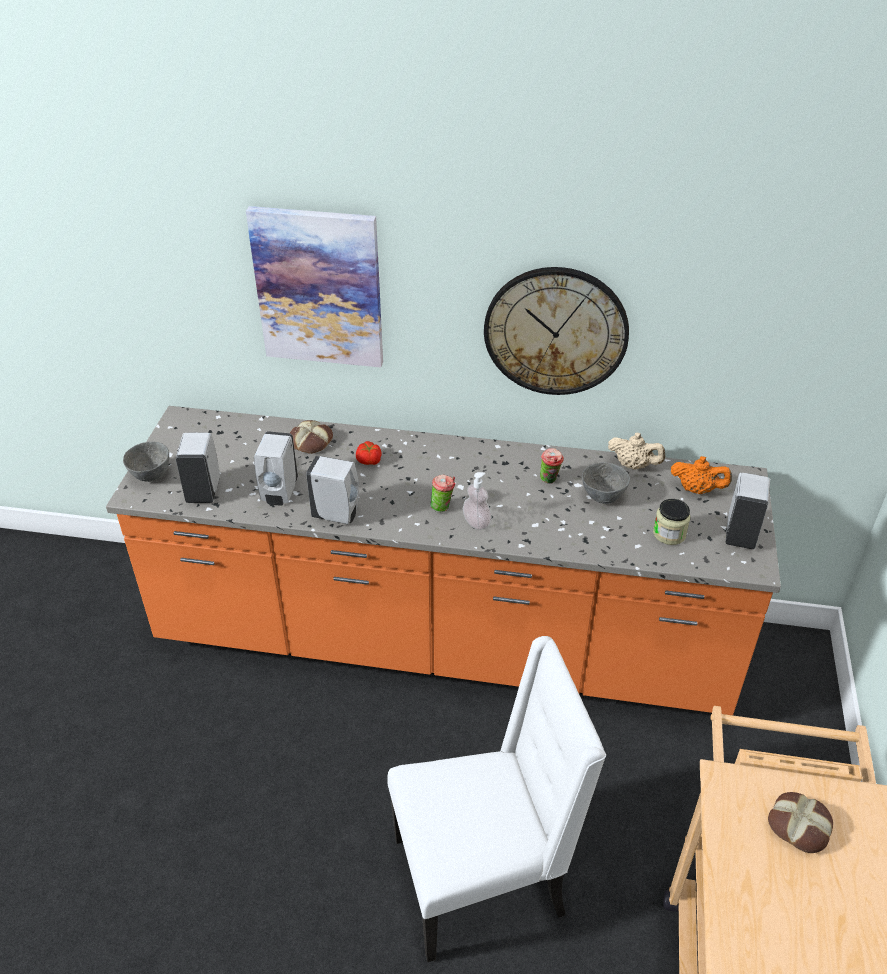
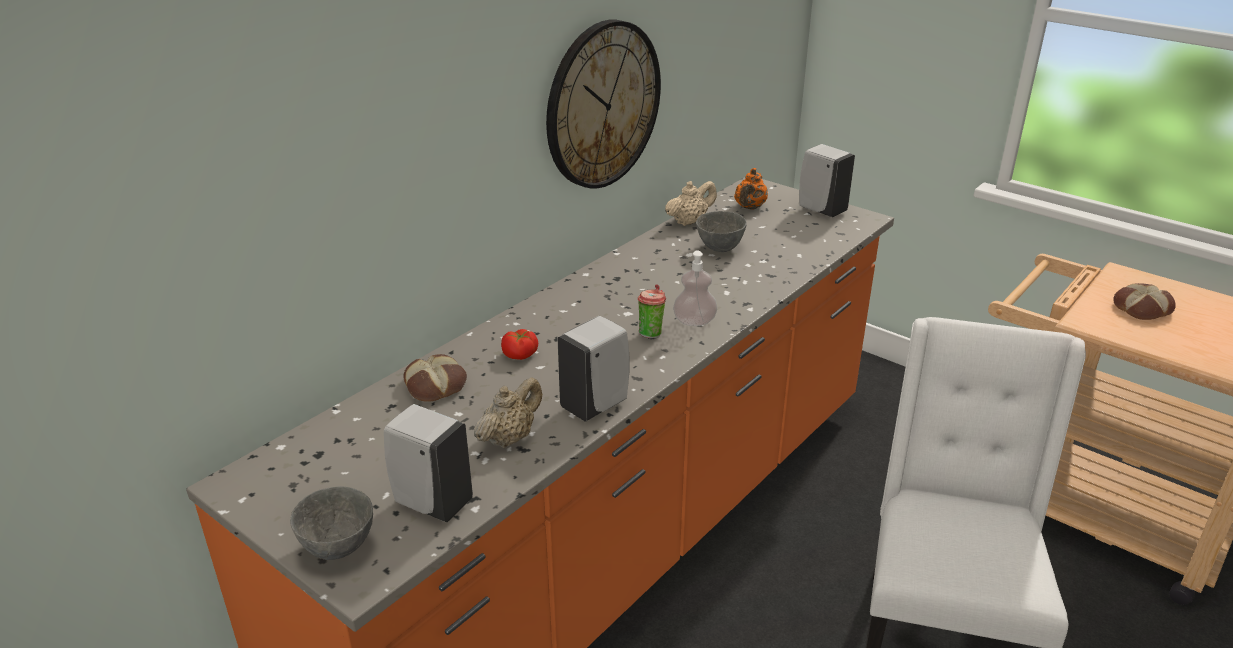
camera: 60 degrees left, 10 degrees down
picture [246,206,383,367] -> none
white soap dispenser [254,431,298,505] -> beige teapot [474,377,542,448]
cup [540,448,564,484] -> none
jar [653,499,690,545] -> none
orange teapot [671,456,732,494] -> orange teapot turned 150 degrees clockwise [734,168,768,210]

